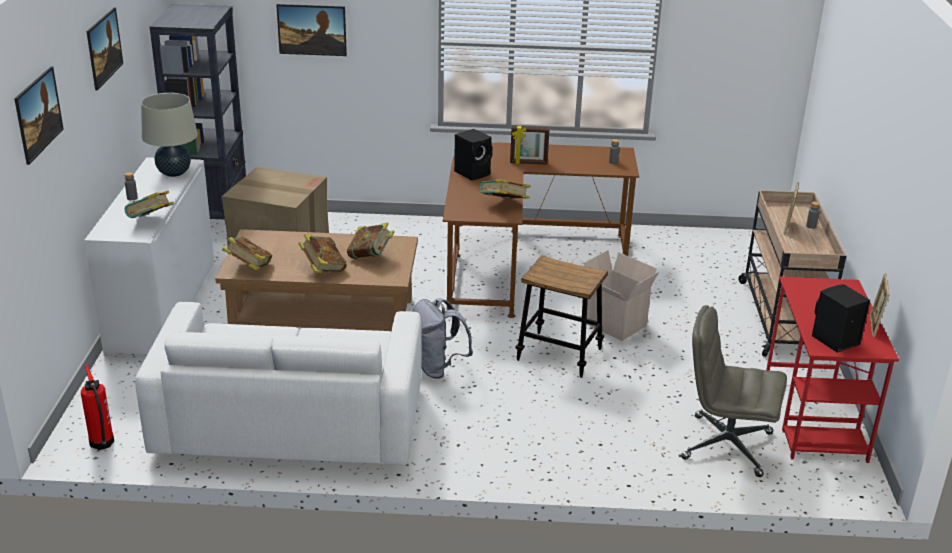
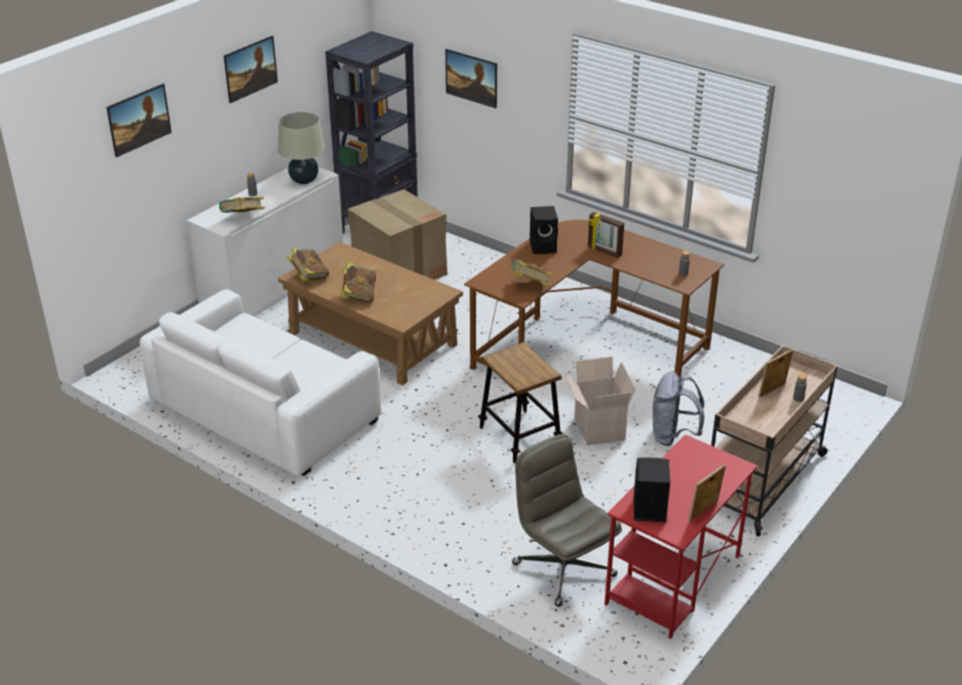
camera: 35 degrees right, 5 degrees up
fire extinguisher [81,365,114,450] -> none
book [347,223,395,259] -> none
grey backpack [413,298,473,379] -> grey backpack moved to [653,371,704,446]

